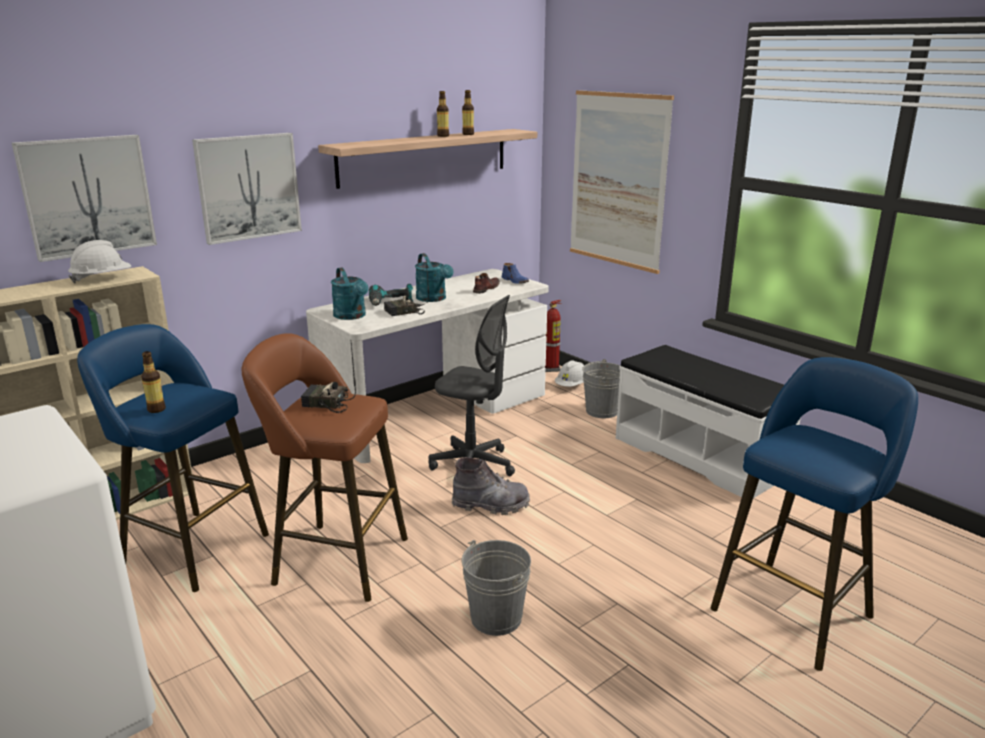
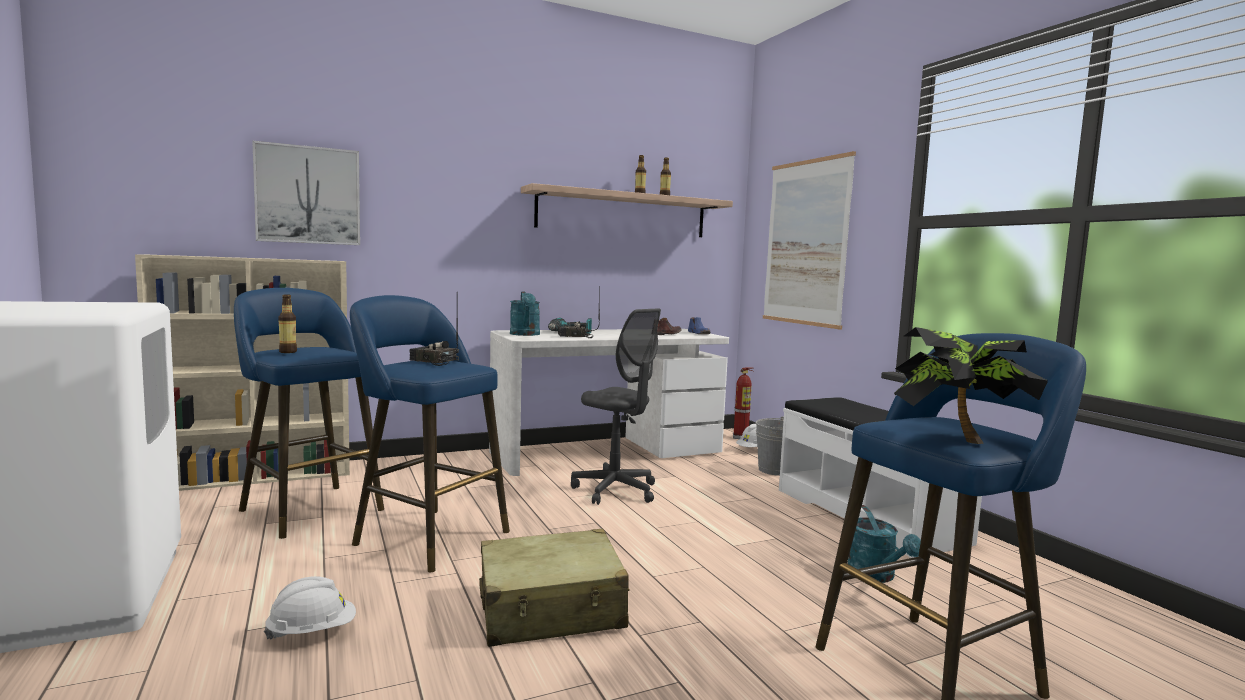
camera: 15 degrees right, 15 degrees down
white hard hat [68,240,131,284] -> white hard hat moved to [264,576,356,639]
picture [192,133,302,245] -> none
brown stool [241,333,408,602] -> blue stool [350,295,510,572]
turquoise watering can [415,253,454,302] -> turquoise watering can moved to [847,505,921,583]
grey boot [452,457,530,515] -> none
grey bucket [462,540,531,636] -> beige suitcase [479,529,630,647]
none -> potted plant [894,327,1048,444]

